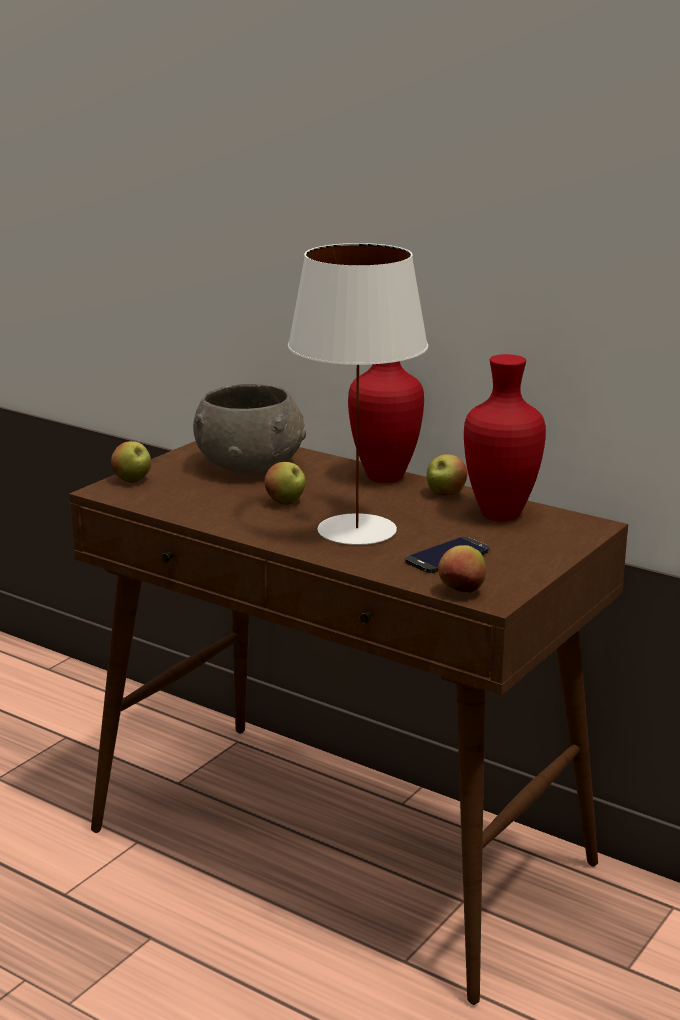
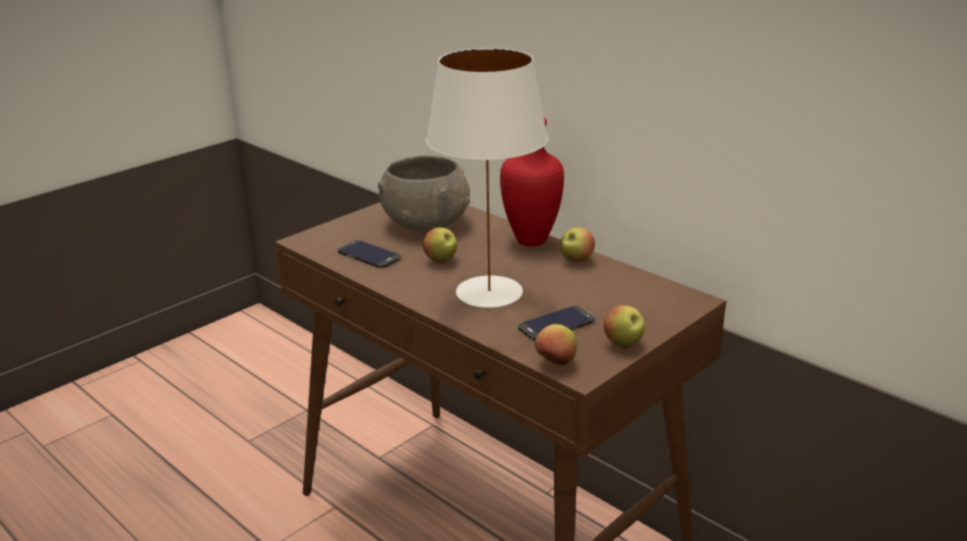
camera: 10 degrees right, 5 degrees up
apple [111,441,151,483] -> apple moved to [604,305,645,348]
red vase [464,354,546,521] -> none
none -> phone [338,240,401,268]

